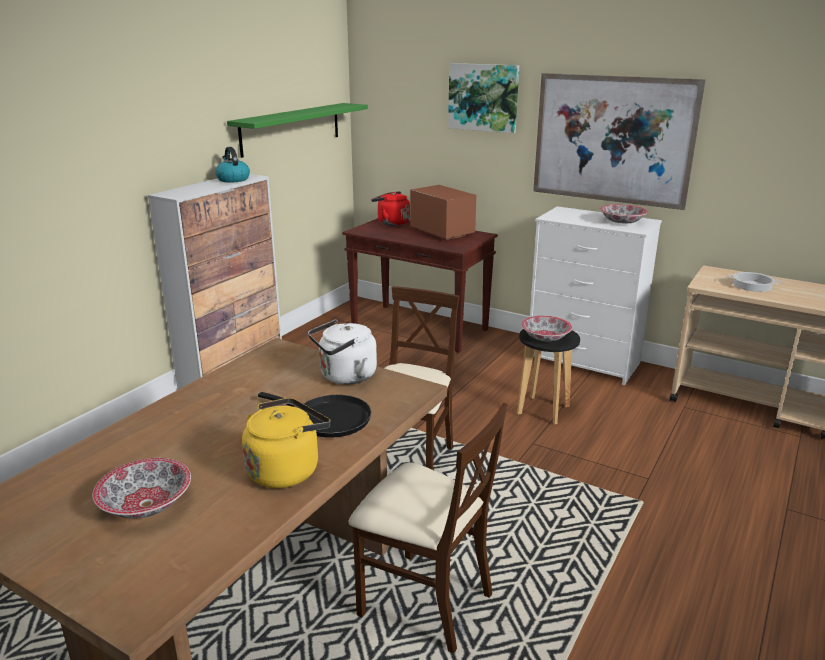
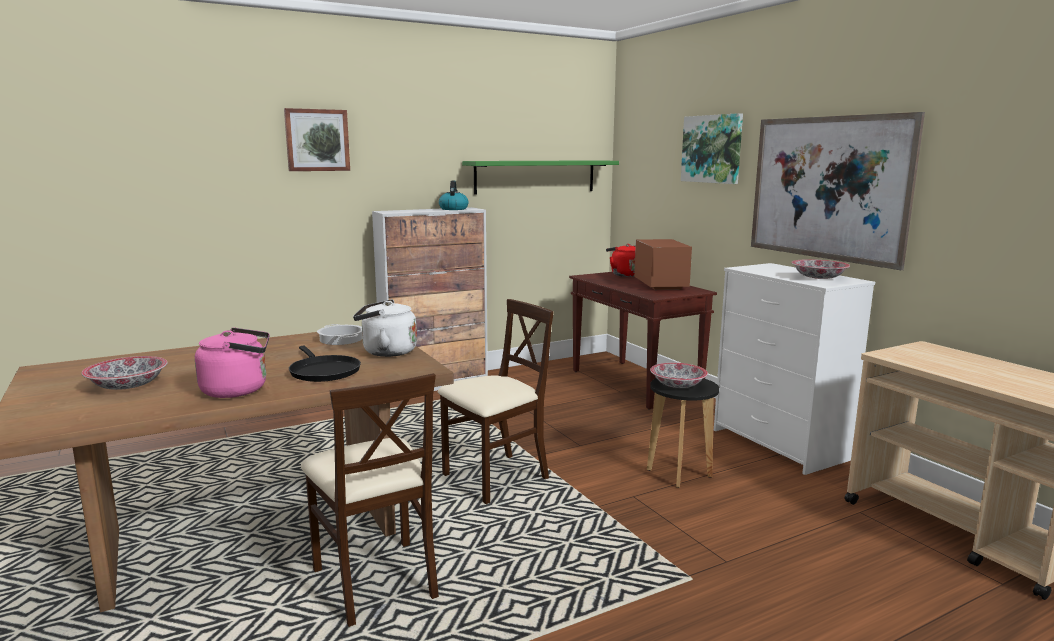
camera: 30 degrees right, 10 degrees down
yellow kettle [242,398,331,488] -> pink kettle [195,328,270,398]
cooking pot [728,272,781,292] -> cooking pot moved to [317,324,362,345]
none -> picture [284,108,350,171]

